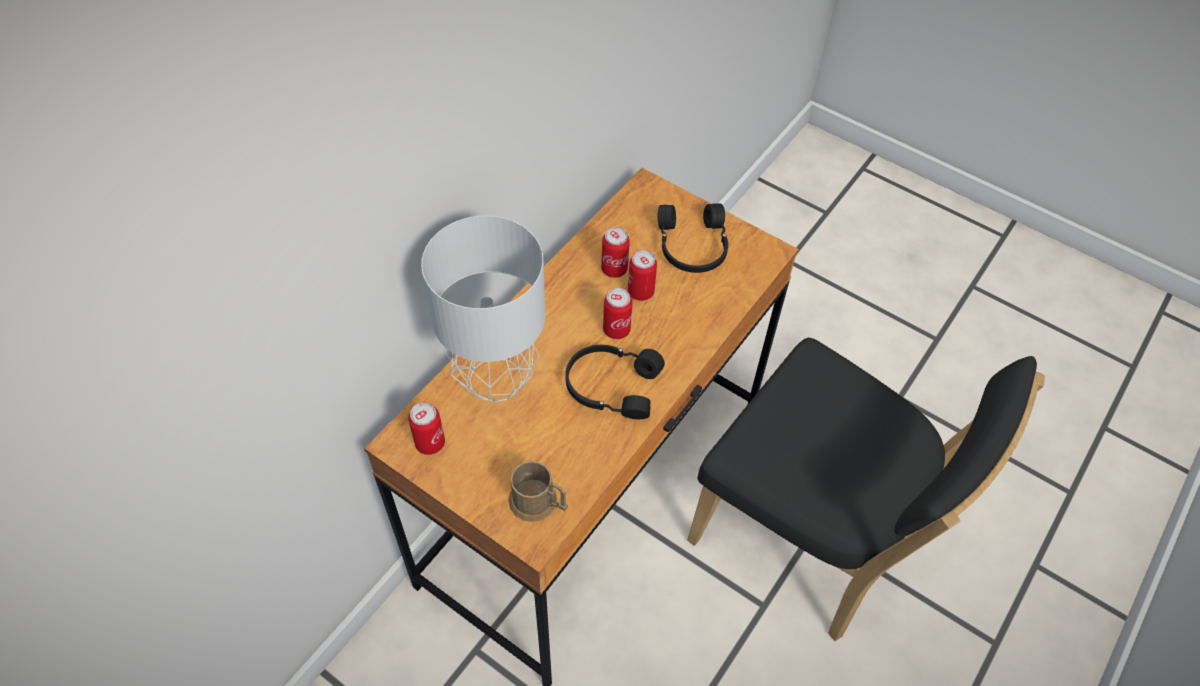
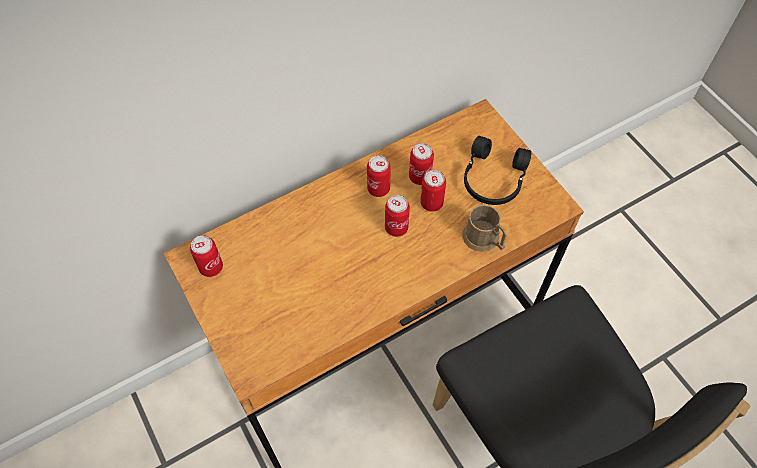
camera: 25 degrees right, 5 degrees up
grey table lamp [421,216,546,402] -> none
brown mug [508,461,568,522] -> brown mug moved to [462,205,507,252]
black headphones [565,345,665,419] -> none
none -> can [367,155,391,197]

